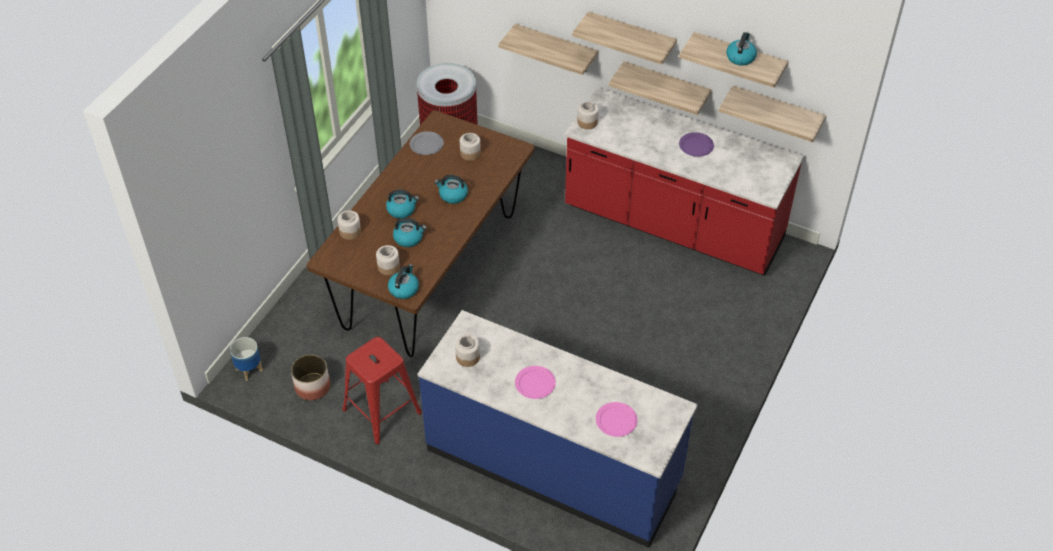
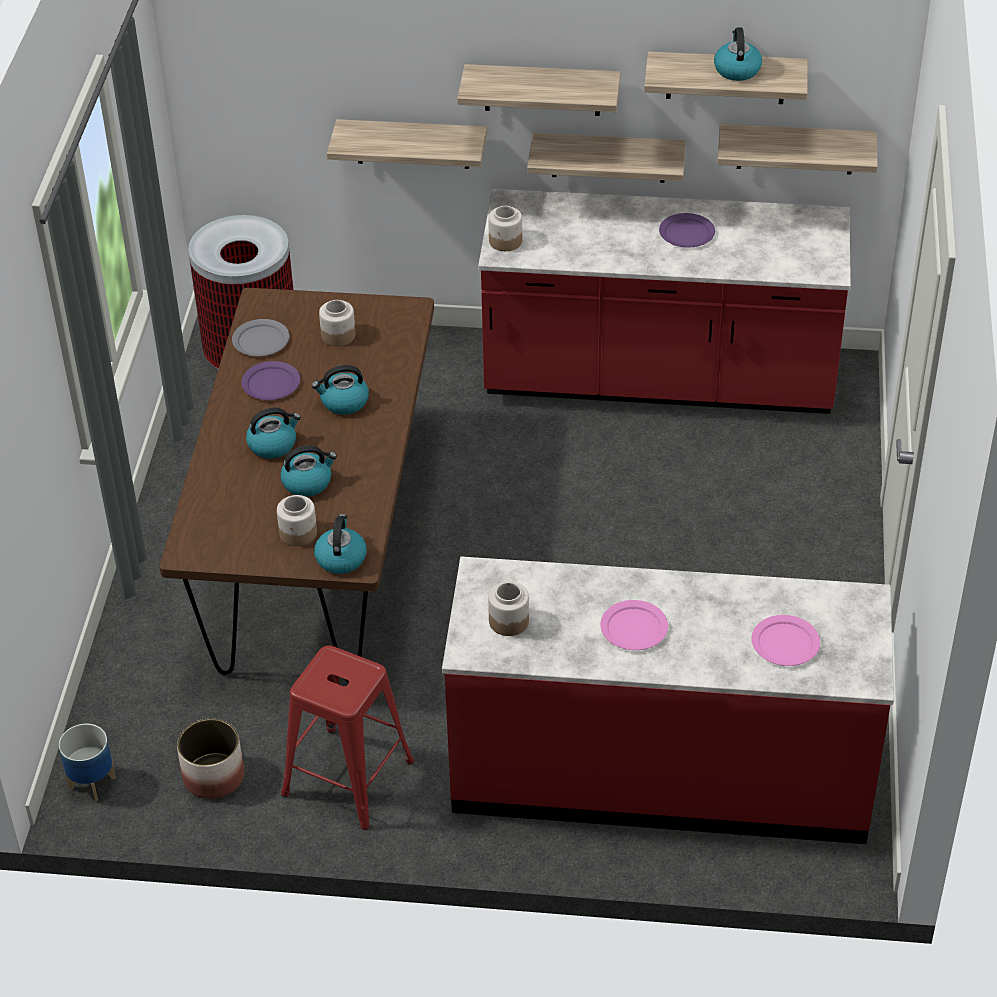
camera: 20 degrees left, 5 degrees down
jar [337,210,361,240] -> none
blue counter [418,310,698,548] -> red counter [442,557,894,844]
none -> purple plate [241,361,300,400]

